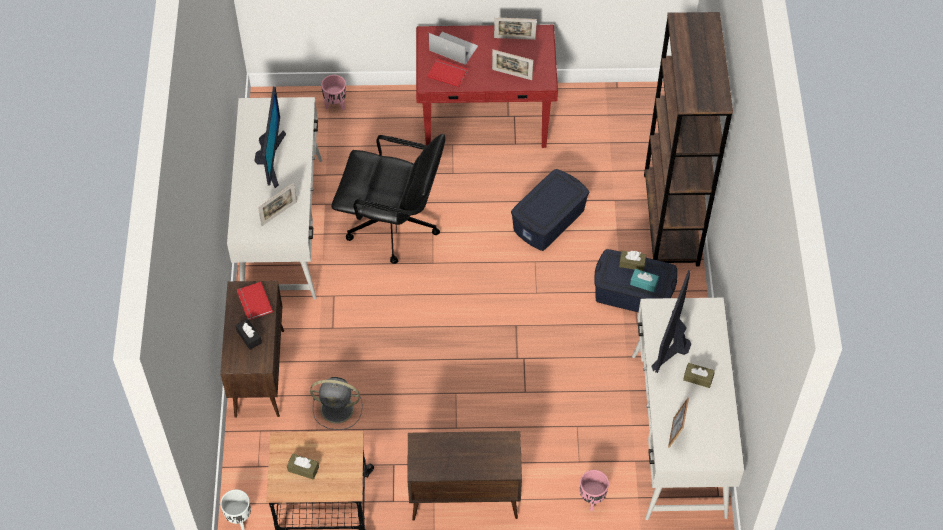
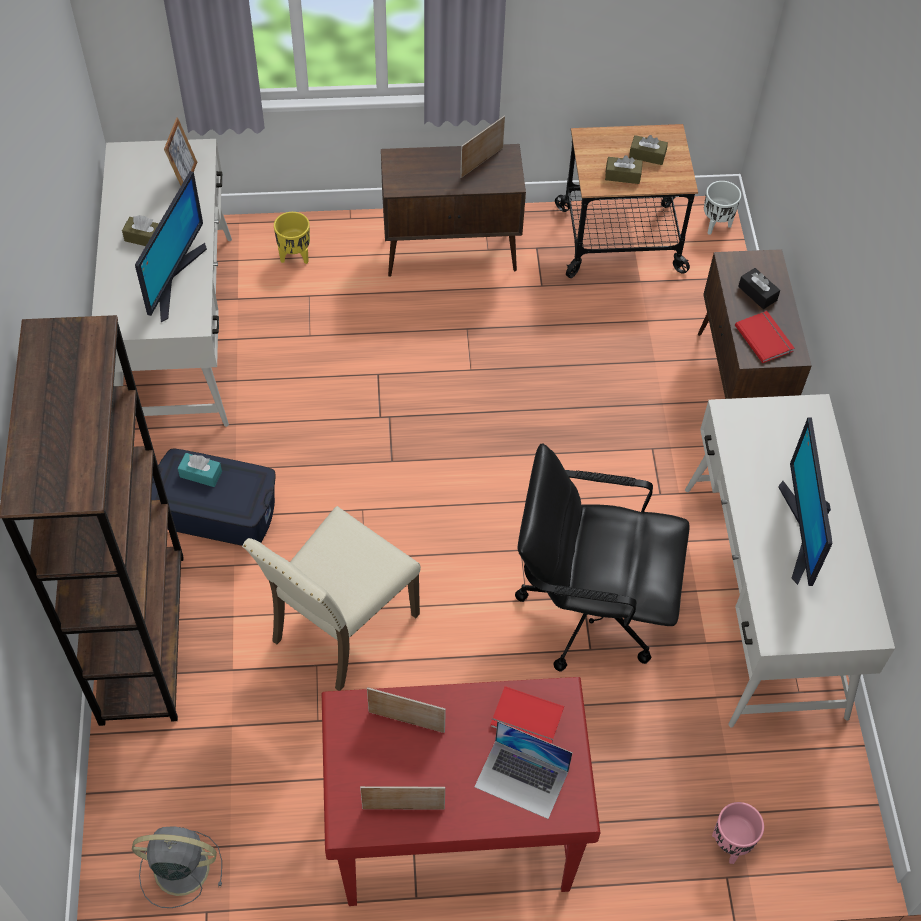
camera: 175 degrees right, 0 degrees up
picture frame [258,183,297,226] -> picture frame moved to [460,116,505,178]
grey fan [310,377,363,430] -> grey fan moved to [132,826,222,908]
blue storage box [511,169,589,251] -> beige chair [242,506,421,691]
pink planter [580,470,609,511] -> yellow planter [274,212,310,264]
brown tissue box [619,251,646,271] -> brown tissue box moved to [605,155,643,184]

